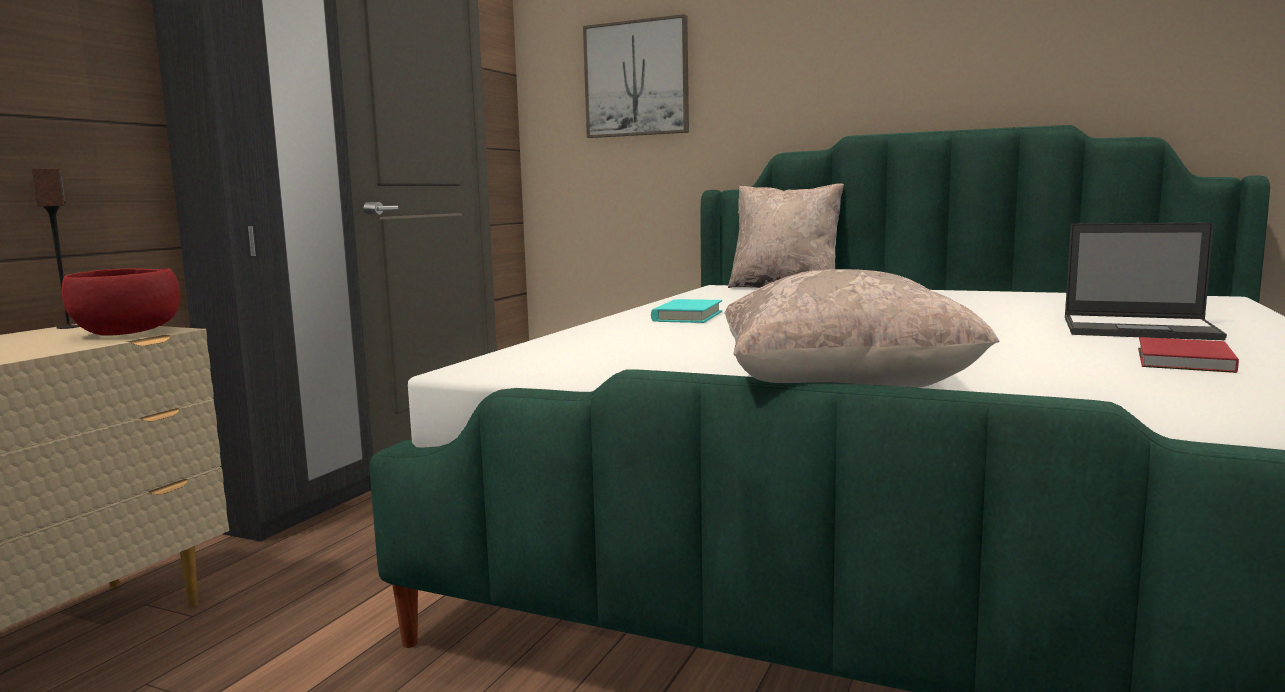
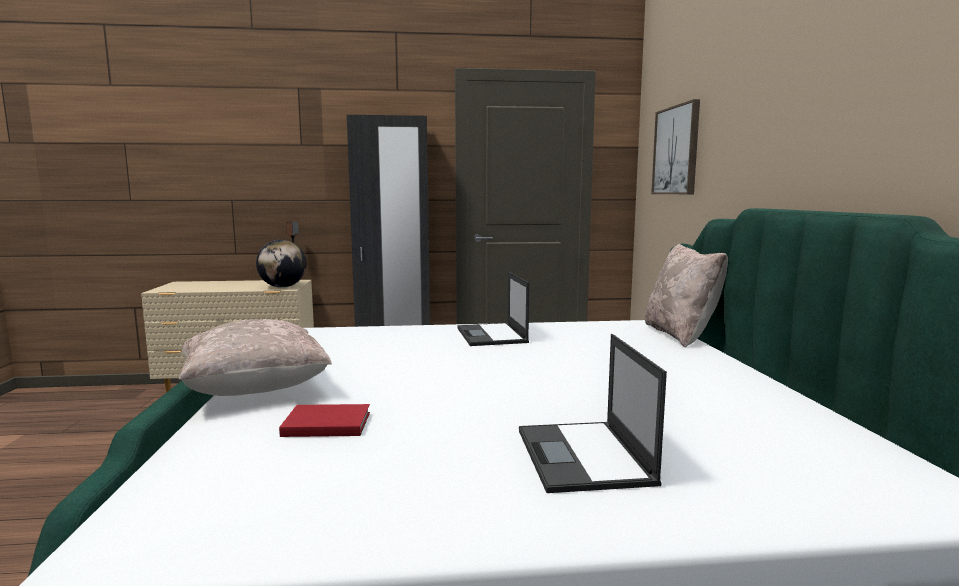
camera: 60 degrees right, 0 degrees up
red bowl [62,268,180,336] -> globe [256,240,306,288]
turquoise book [651,299,722,323] -> laptop [457,272,529,346]
red book [1138,337,1239,373] -> red book moved to [279,404,370,437]

